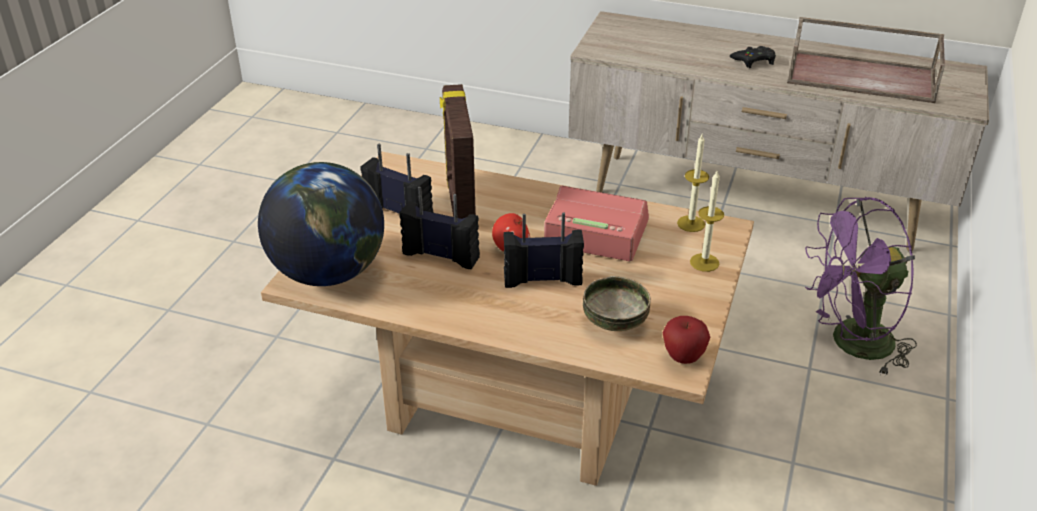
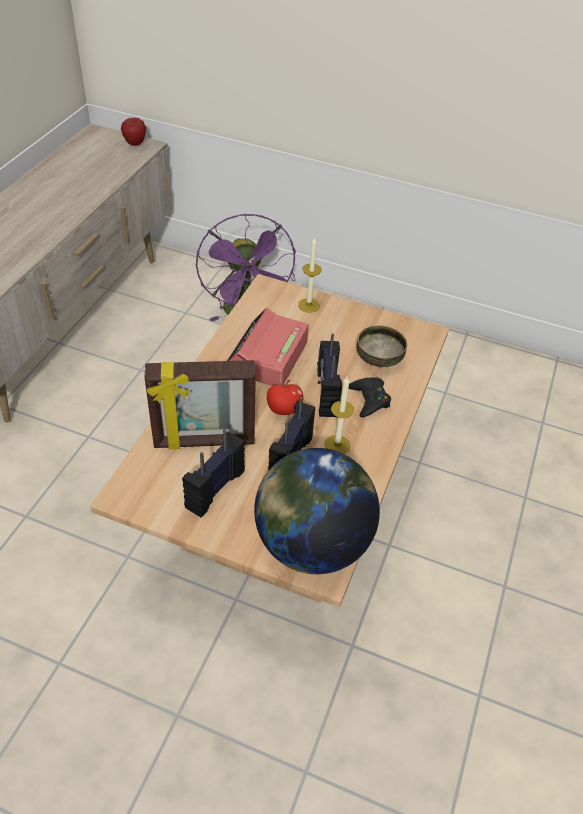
camera: 90 degrees left, 10 degrees up
apple [663,316,710,364] -> apple moved to [121,118,146,146]
candle [677,134,709,232] -> candle moved to [325,377,354,454]
black game controller [730,46,776,68] -> black game controller moved to [349,377,391,417]
brown tray [787,17,945,103] -> none

